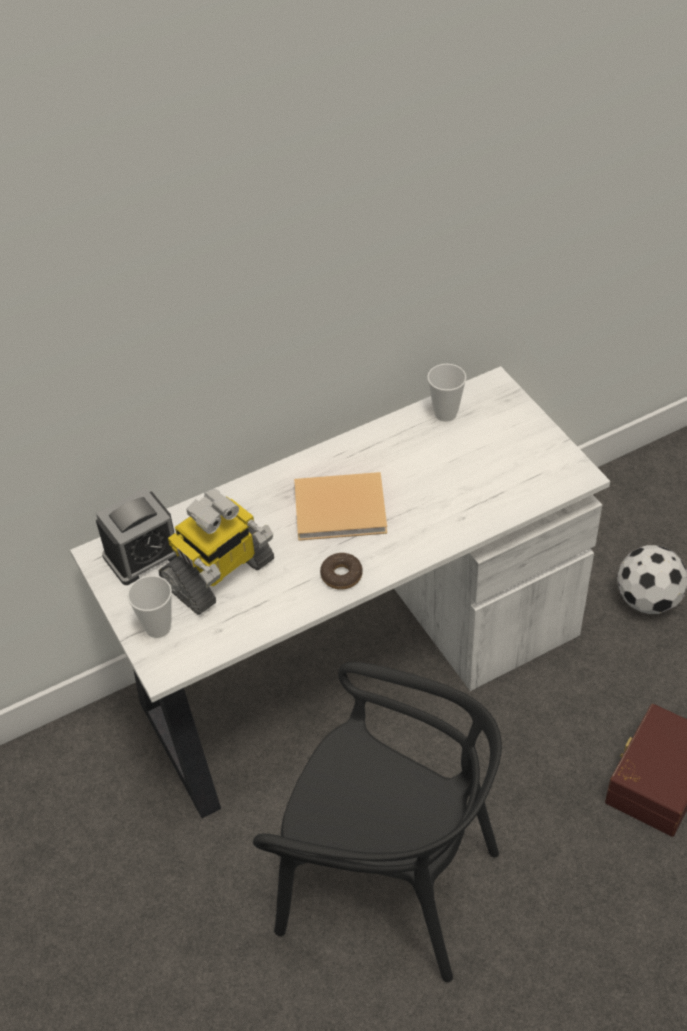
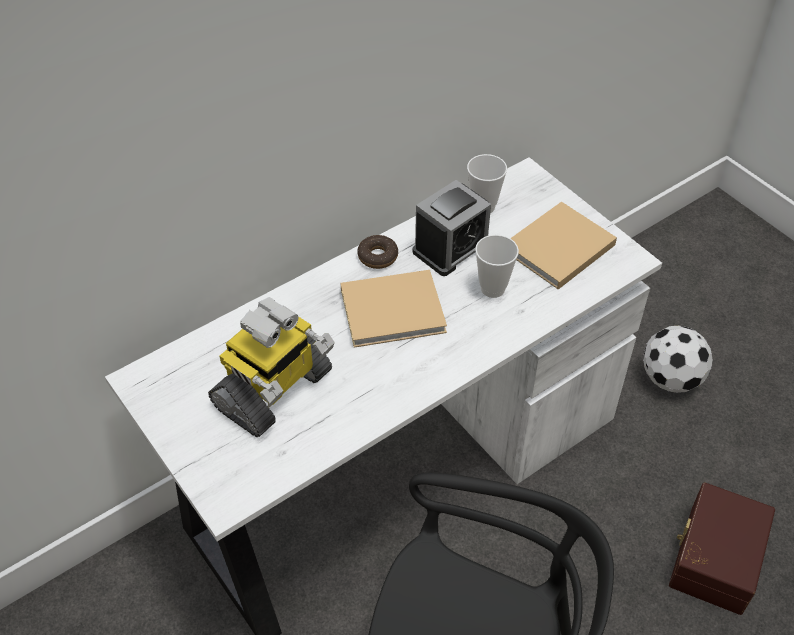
camera: 10 degrees left, 0 degrees up
alarm clock [96,488,177,585] -> alarm clock moved to [413,180,491,276]
cup [127,576,172,638] -> cup moved to [475,235,519,298]
donut [320,553,363,590] -> donut moved to [357,235,398,269]
none -> beige book [510,202,617,289]

